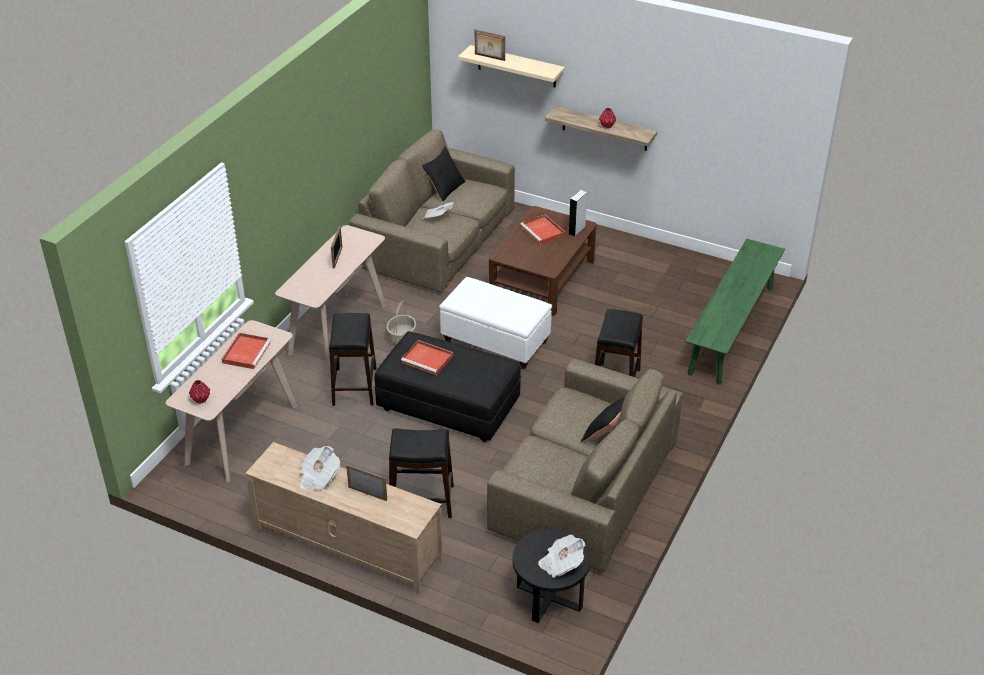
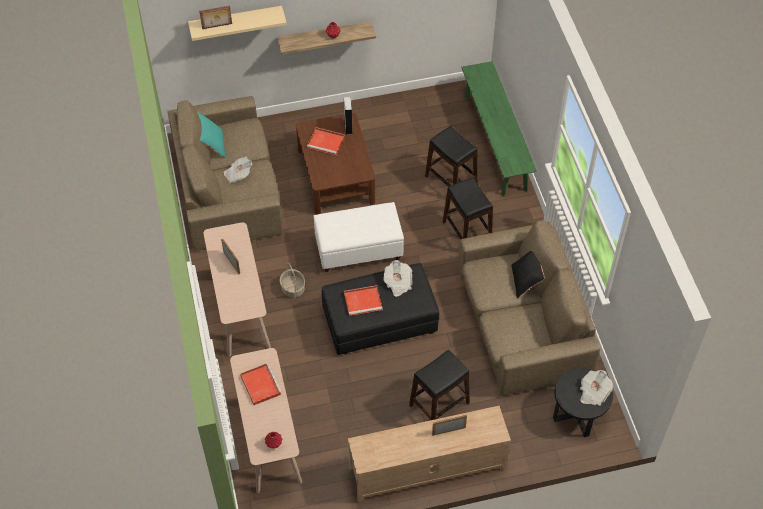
camera: 40 degrees left, 15 degrees up
newspaper [300,446,340,490] -> newspaper moved to [383,260,412,297]
black stool [329,313,377,406] -> black stool moved to [425,126,478,187]
black pillow [422,147,466,201] -> turquoise pillow [197,112,225,158]

